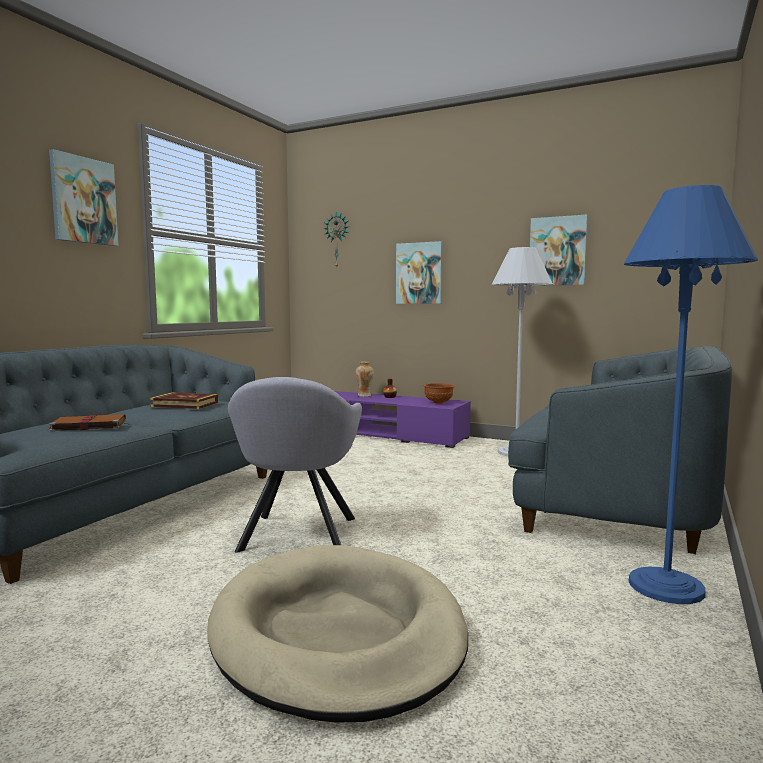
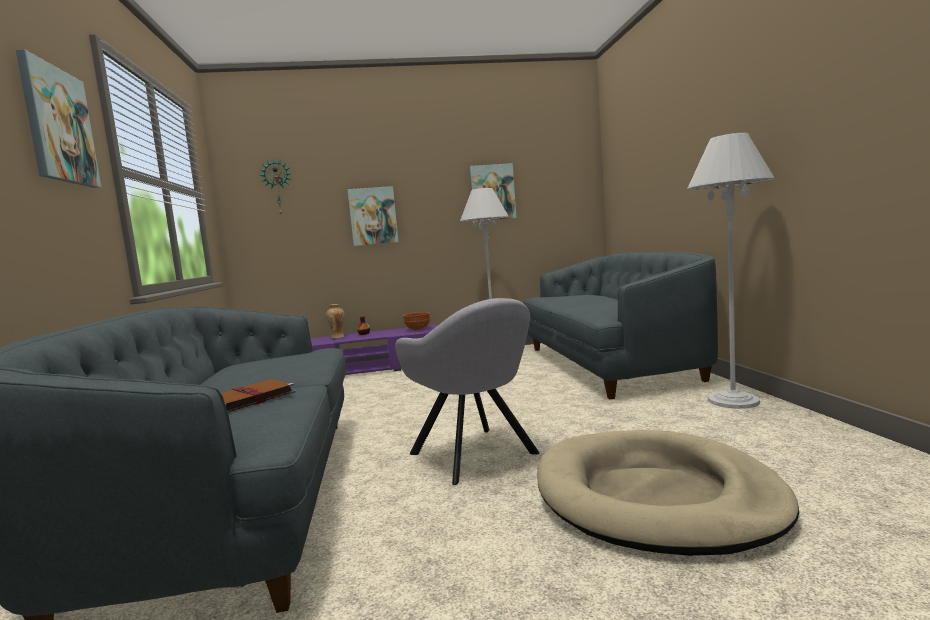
camera: 35 degrees left, 0 degrees up
book [150,392,218,409] -> none
blue floor lamp [624,185,758,604] -> white floor lamp [687,133,775,409]

